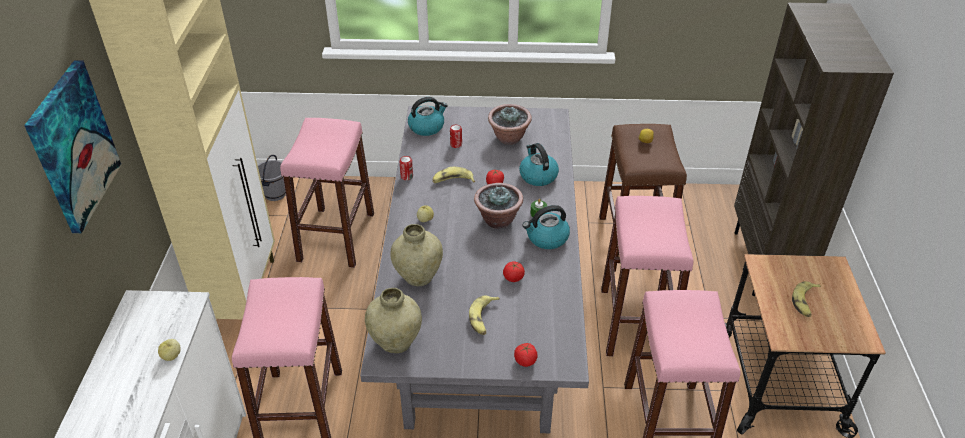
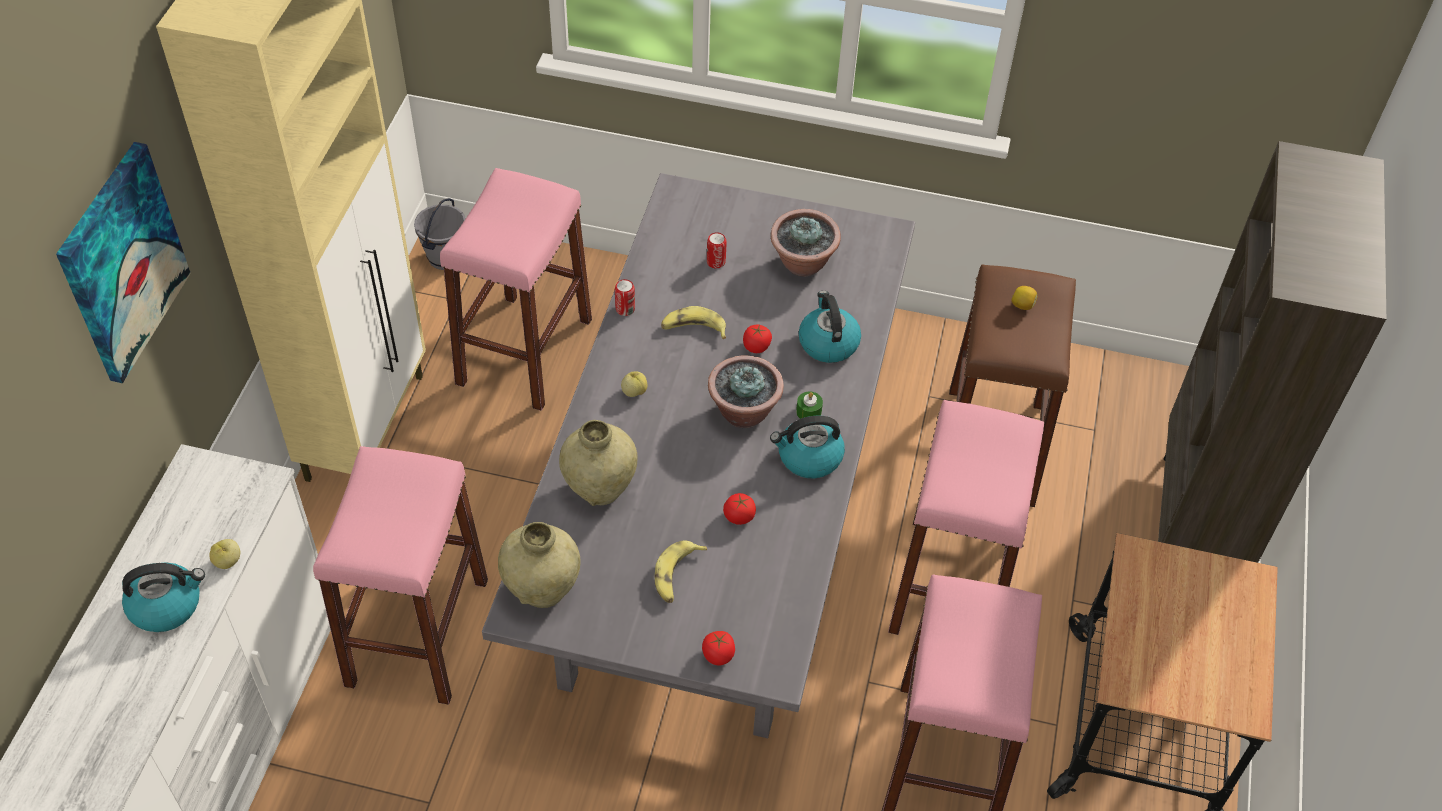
camera: 10 degrees right, 10 degrees up
kettle [408,97,448,136] -> kettle moved to [122,563,205,632]
banana [792,281,821,317] -> none

